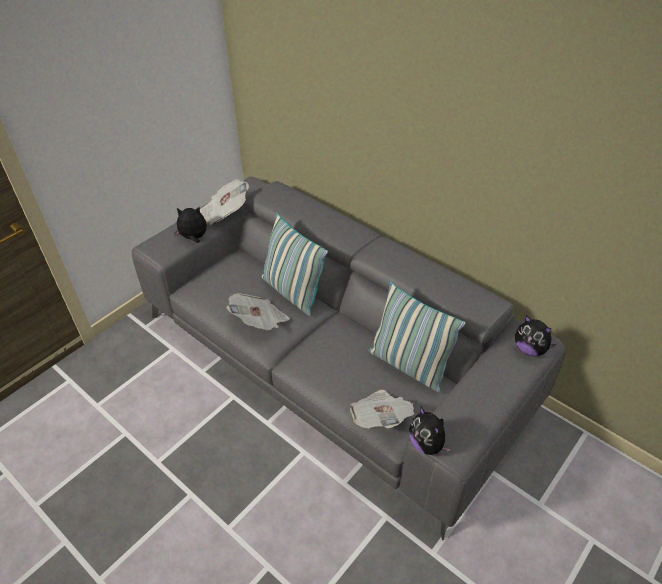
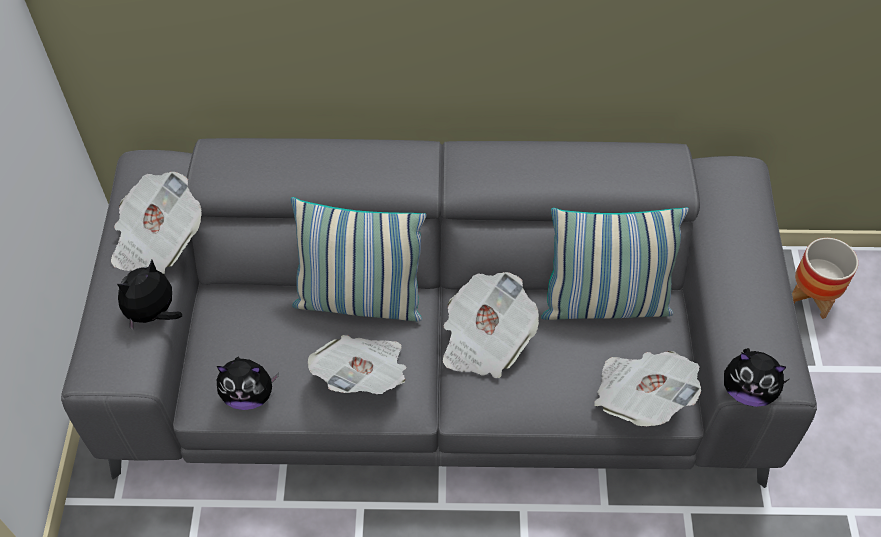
camera: 40 degrees left, 10 degrees up
plush toy [515,315,557,356] -> plush toy moved to [217,357,279,410]
none -> newspaper [443,272,539,378]
none -> planter [792,238,858,319]

